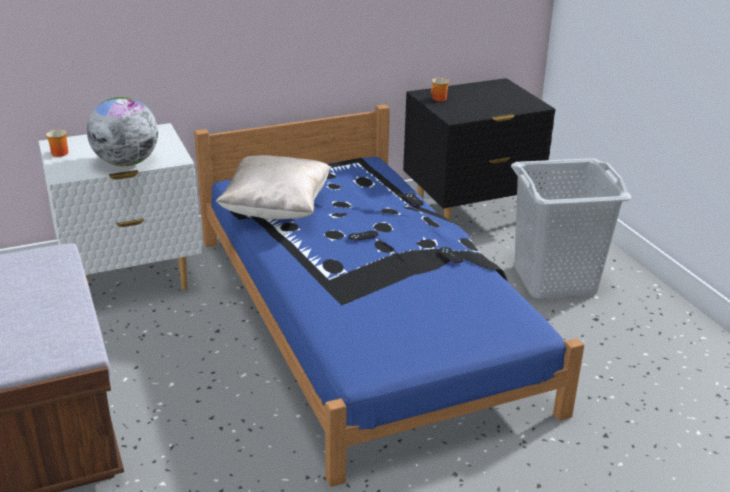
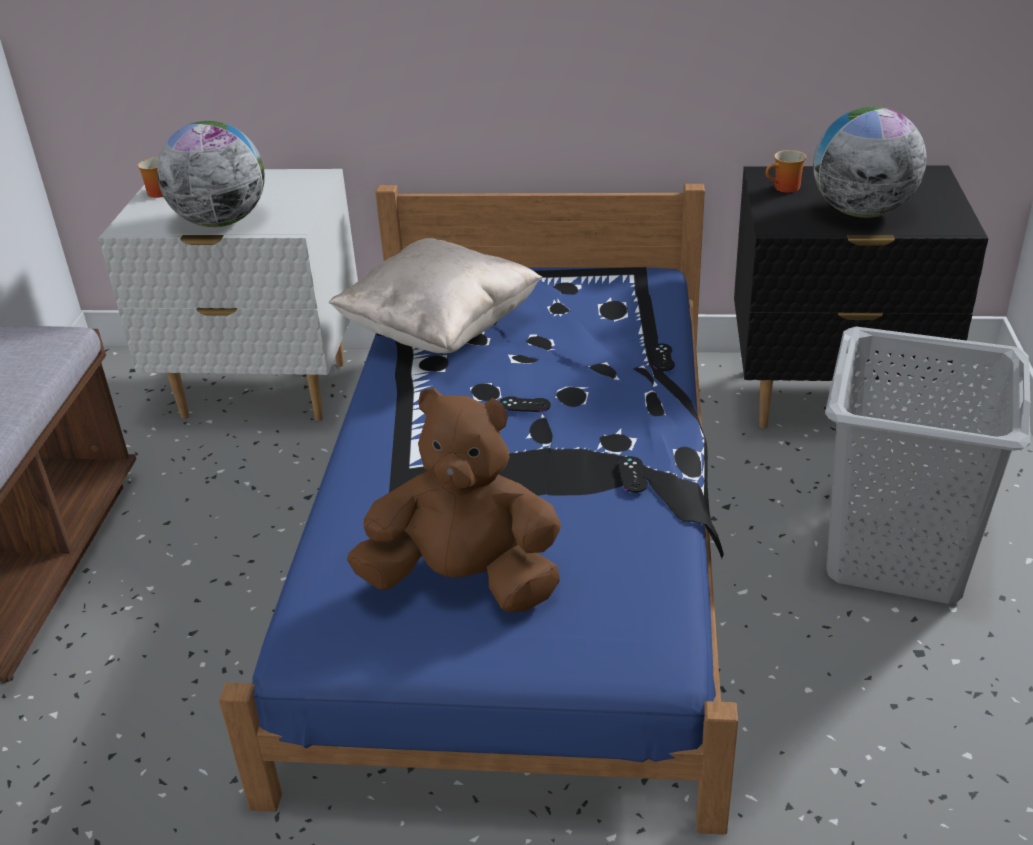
camera: 30 degrees right, 5 degrees up
none -> brown plush toy [347,388,561,612]
none -> globe [813,107,927,218]

